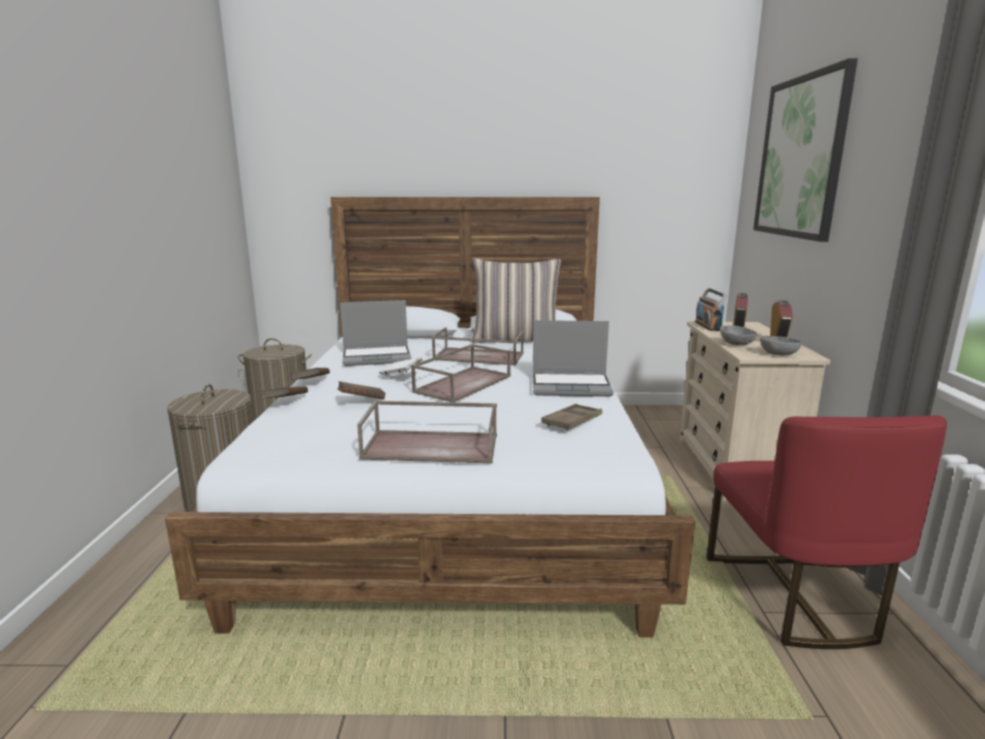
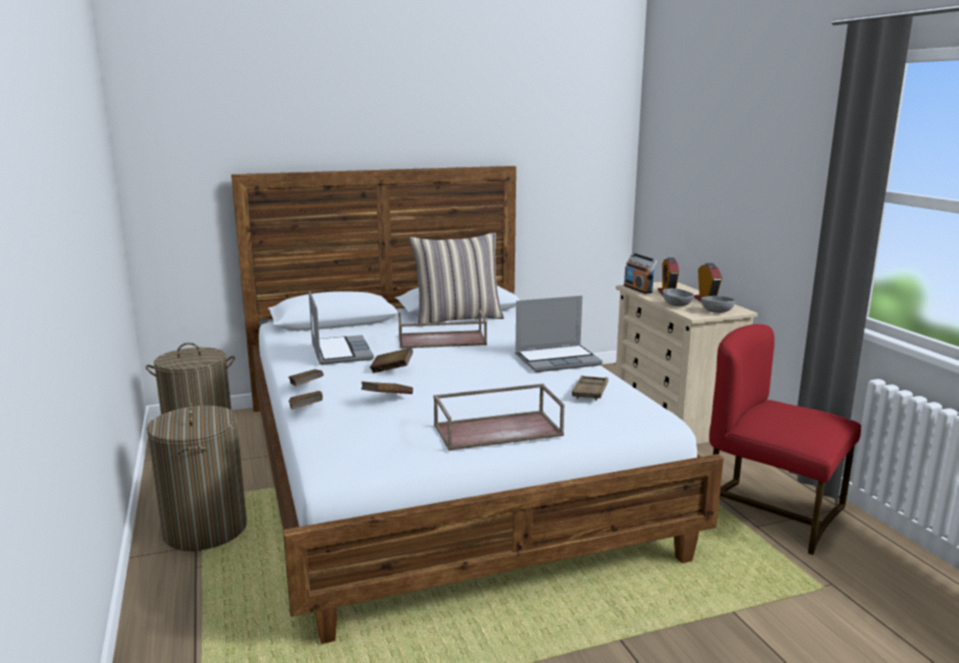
camera: 20 degrees left, 0 degrees up
laptop [340,300,412,366] -> laptop turned 75 degrees counterclockwise [309,291,374,365]
white book [379,357,423,378] -> brown book [370,348,413,373]
brown tray [411,344,511,402] -> none
red chair [706,415,947,649] -> red chair turned 150 degrees clockwise [709,324,861,555]
picture [753,58,858,242] -> none

